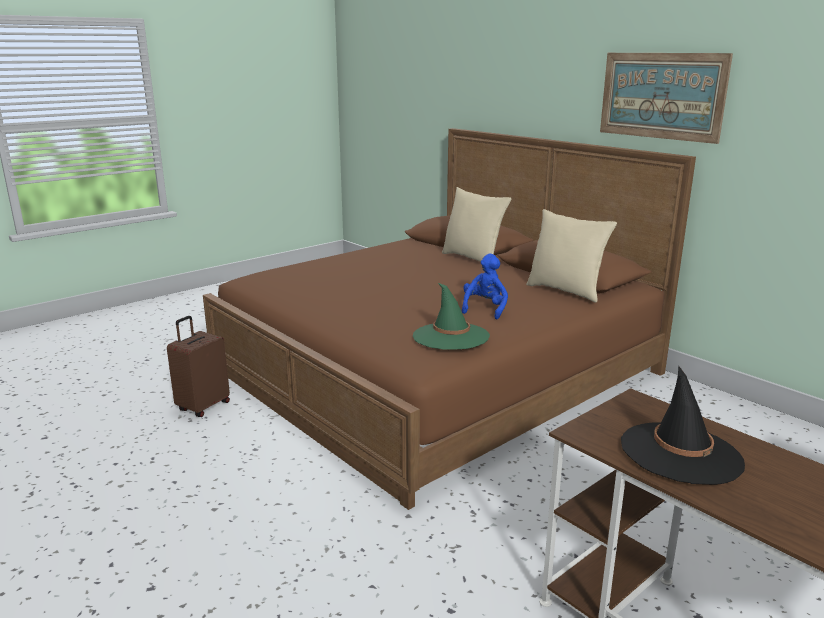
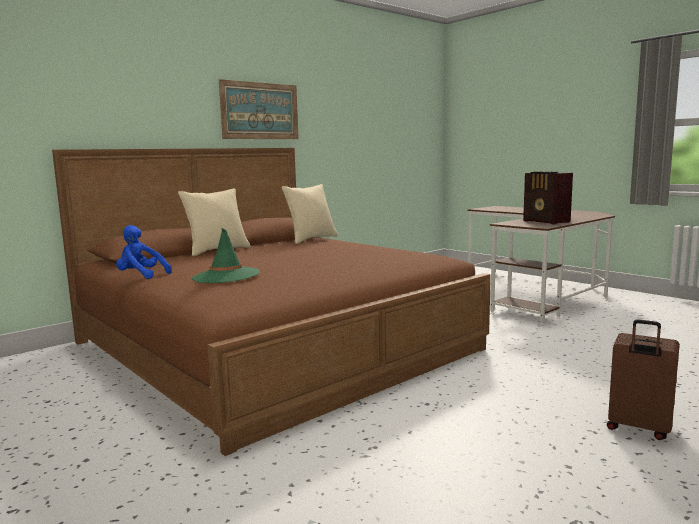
camera: 90 degrees left, 10 degrees down
brown suitcase [167,316,230,417] -> brown suitcase moved to [607,319,680,440]
green hat [413,283,490,350] -> green hat moved to [192,228,260,283]
blue plush toy [462,254,508,319] -> blue plush toy moved to [116,225,172,279]
black hat [621,365,745,485] -> radio [523,172,573,224]

